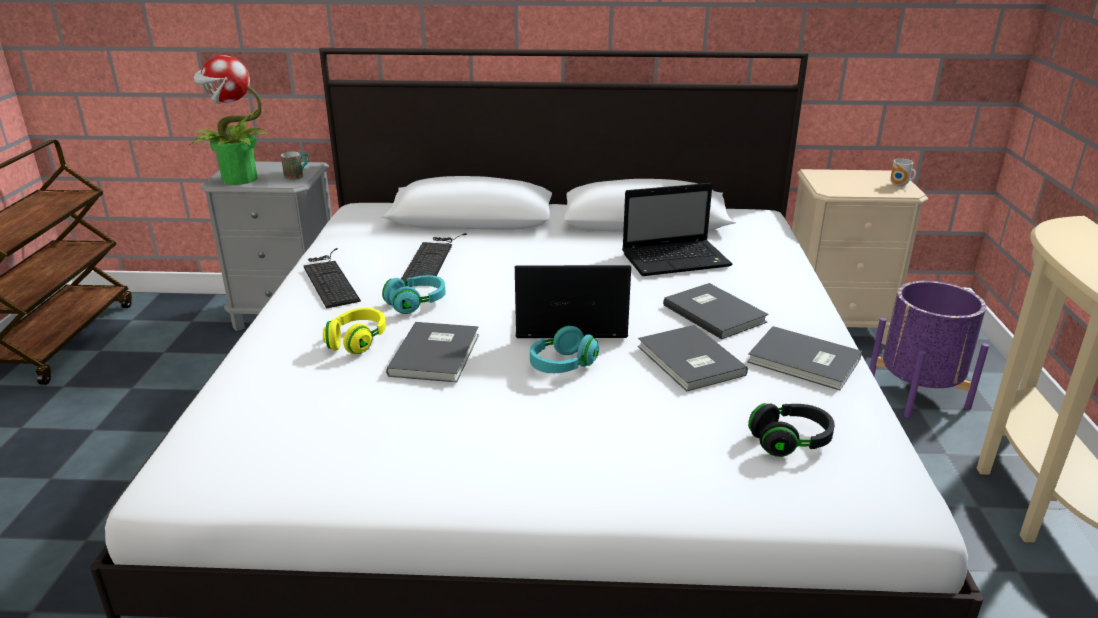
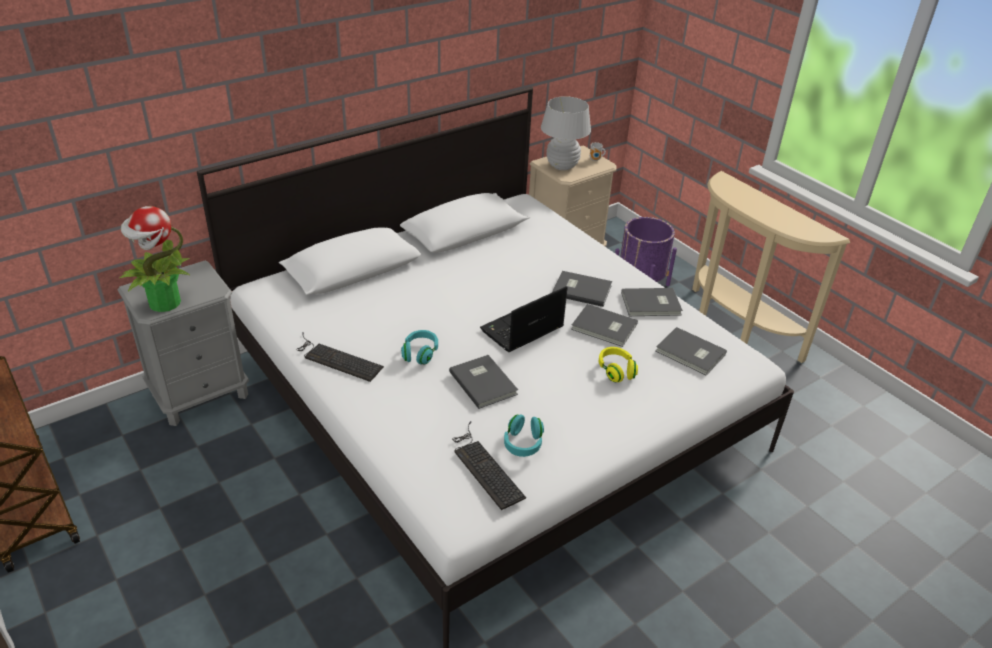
camera: 40 degrees left, 10 degrees up
mug [281,152,309,180] -> none
yellow headphones [323,308,386,354] -> yellow headphones moved to [599,347,638,382]
keyboard [401,233,467,284] -> keyboard moved to [452,421,526,510]
turquoise headphones [530,325,599,373] -> turquoise headphones moved to [504,414,544,457]
laptop [622,183,732,276] -> none
black headphones [748,403,835,457] -> grey book [656,327,727,376]
none -> white table lamp [541,97,591,170]

